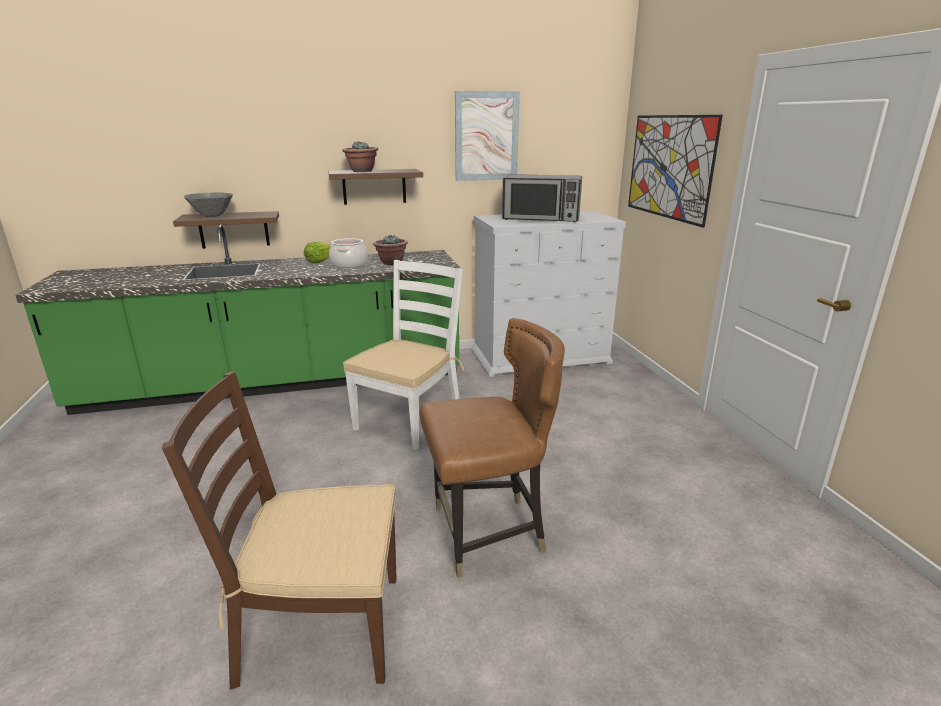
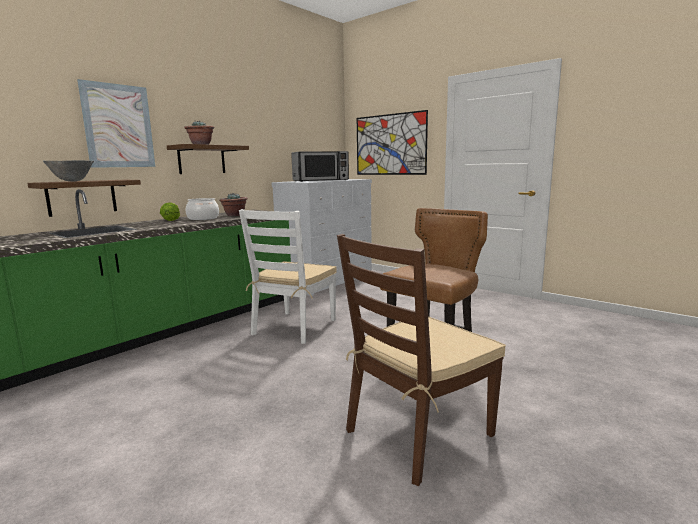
camera: 35 degrees left, 10 degrees down
white chair [343,260,464,450] -> white chair turned 150 degrees counterclockwise [239,209,337,344]
picture [455,91,520,181] -> picture moved to [77,79,155,168]

